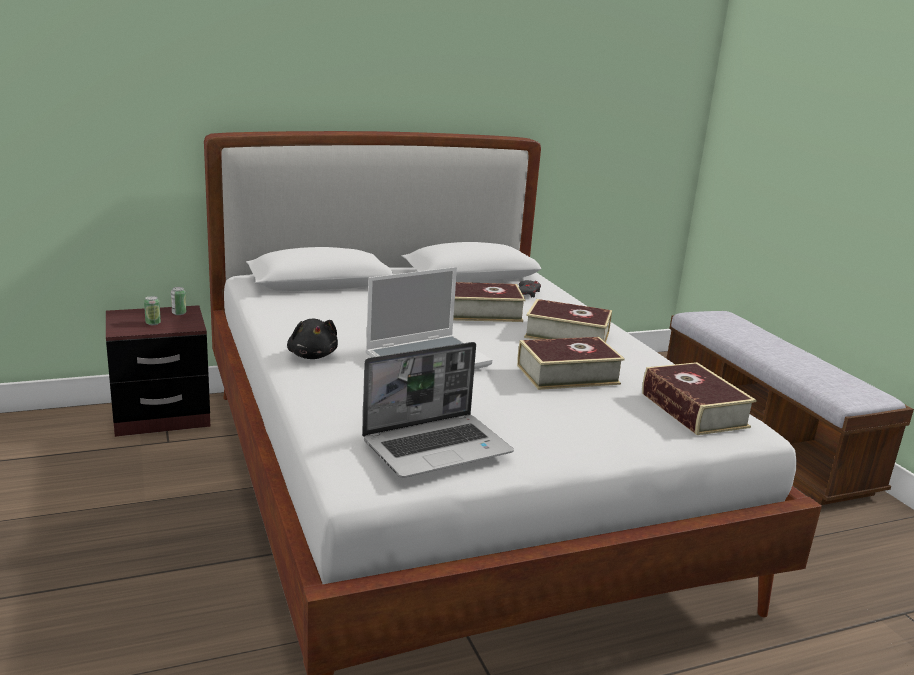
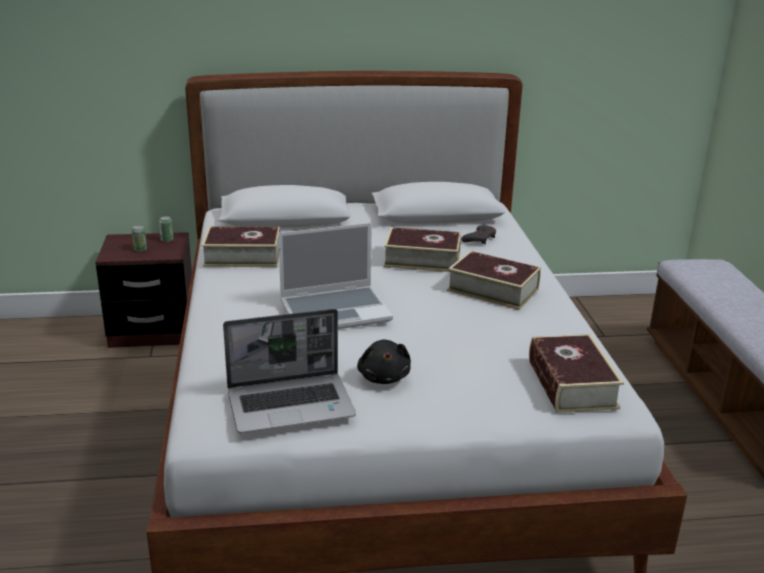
camera: 15 degrees right, 5 degrees up
black plush toy [287,319,338,359] -> black plush toy moved to [357,340,411,384]
book [517,337,625,390] -> book moved to [202,226,280,267]

